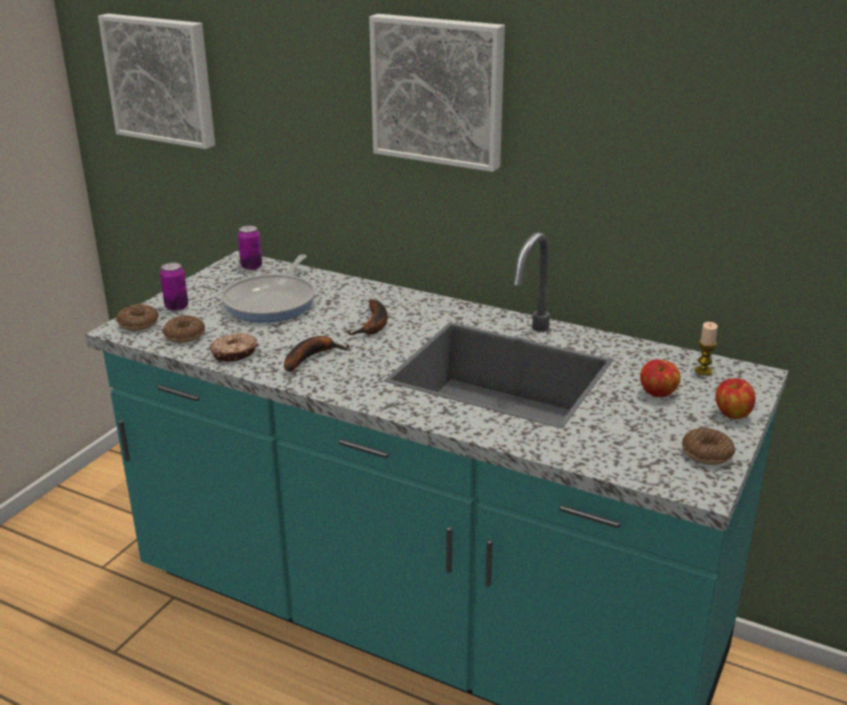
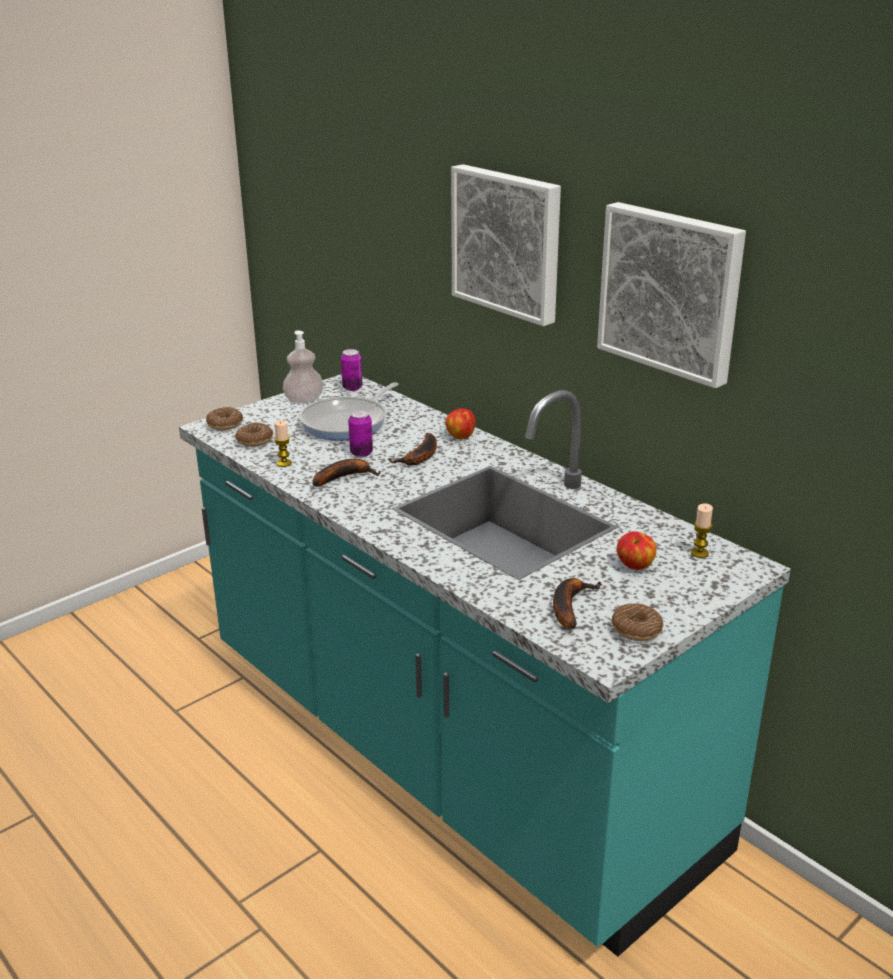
camera: 20 degrees right, 0 degrees up
picture [98,13,215,149] -> picture moved to [597,202,746,388]
can [160,263,188,311] -> can moved to [348,410,373,457]
donut [210,333,258,362] -> candle [274,420,292,467]
apple [715,378,756,419] -> apple moved to [446,408,476,439]
none -> soap dispenser [283,330,324,404]
none -> banana [553,578,602,629]

